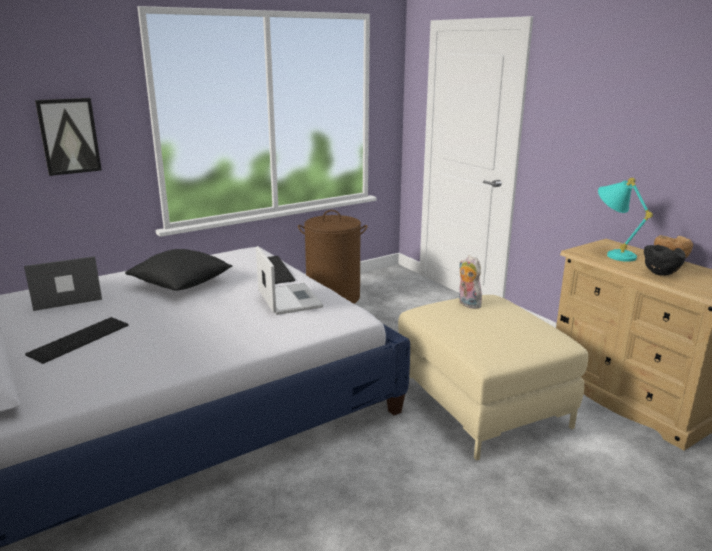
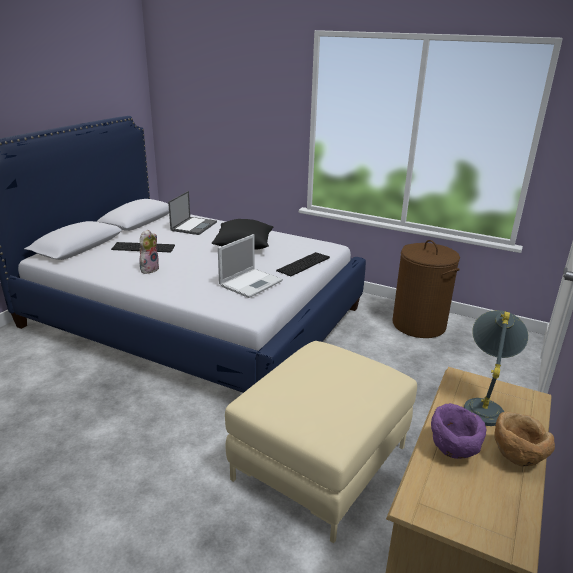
camera: 60 degrees right, 5 degrees up
laptop [24,256,102,311] -> laptop turned 75 degrees clockwise [168,191,217,235]
picture [35,98,102,176] -> none
plush toy [459,255,482,309] -> plush toy moved to [139,230,159,274]
turquoise table lamp [598,178,653,262] -> grey table lamp [464,310,528,426]
black bowl [644,245,686,276] -> purple bowl [431,403,486,459]

